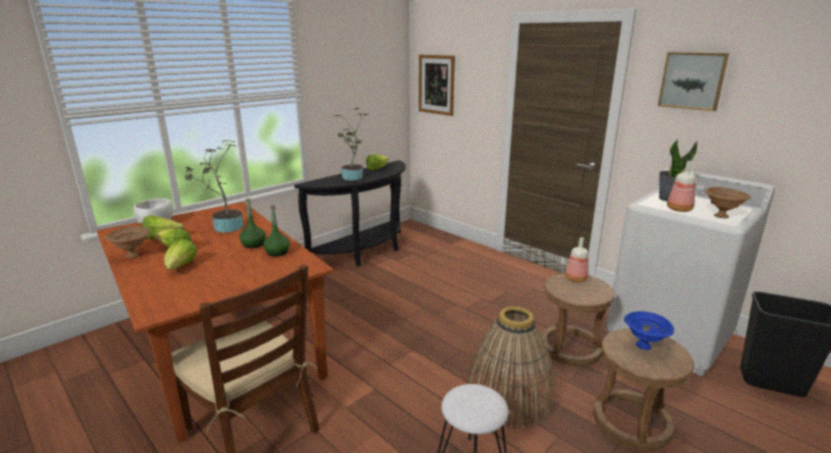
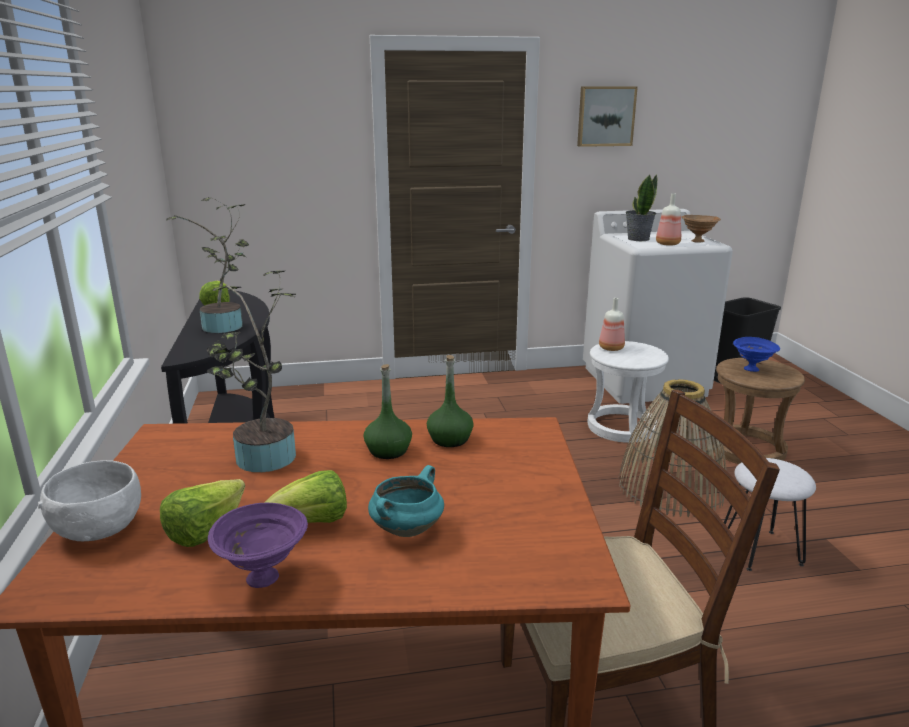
camera: 55 degrees left, 0 degrees up
brown bowl [105,226,150,258] -> purple bowl [208,503,308,588]
lettuce [164,239,197,270] -> turquoise cooking pot [368,465,444,537]
picture [419,55,455,116] -> none
brown stool [541,273,615,367] -> white stool [587,341,669,443]

